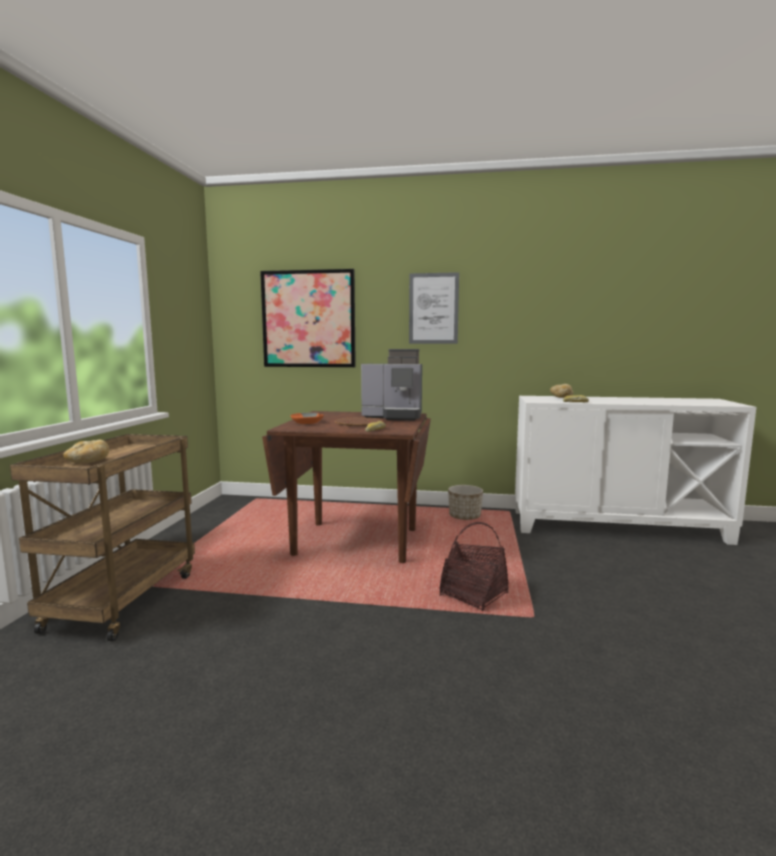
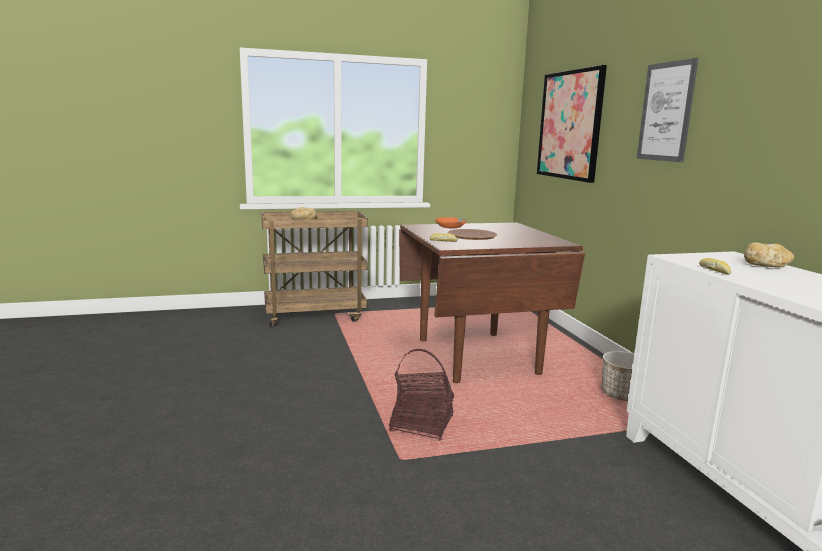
camera: 65 degrees right, 5 degrees up
coffee machine [361,349,422,421] -> none

